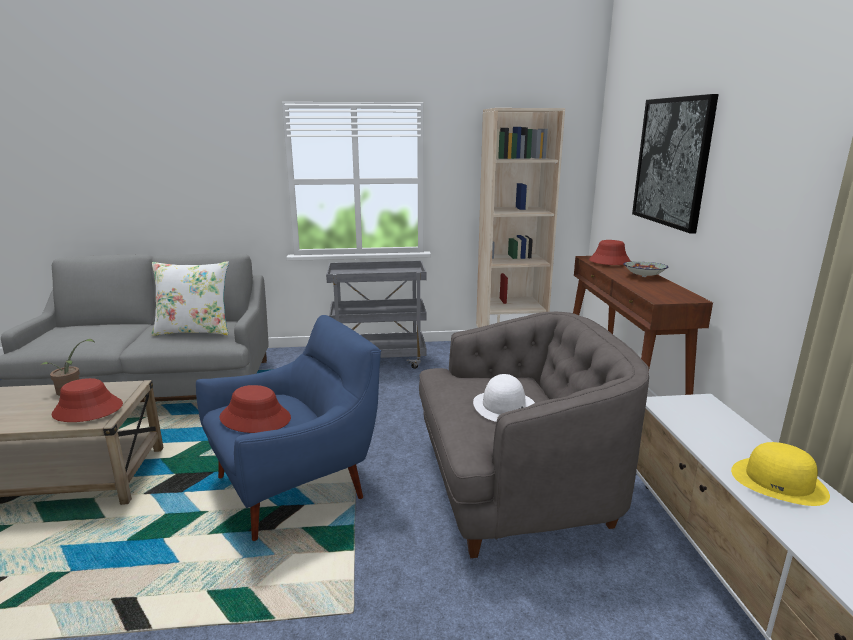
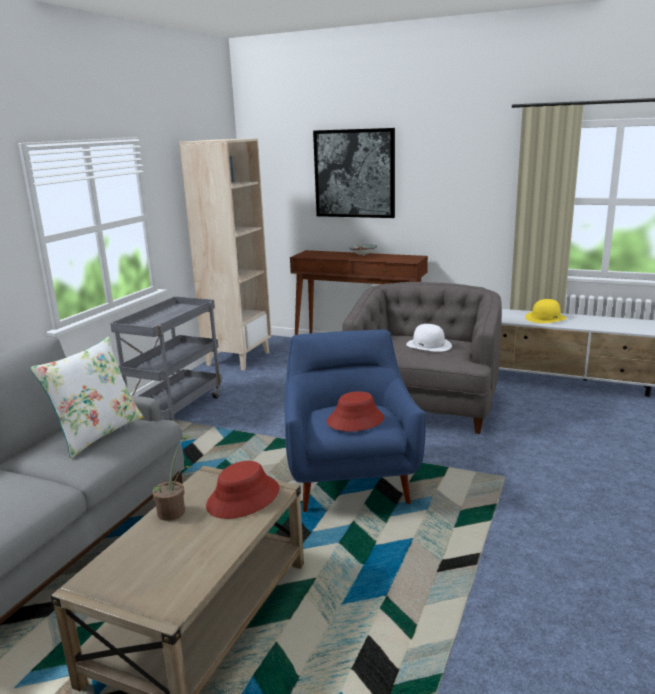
camera: 60 degrees left, 0 degrees up
red hat [589,240,631,265] -> none

